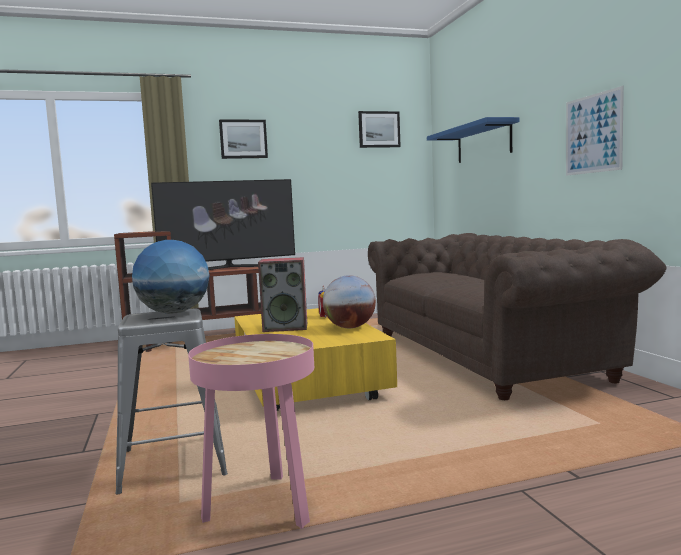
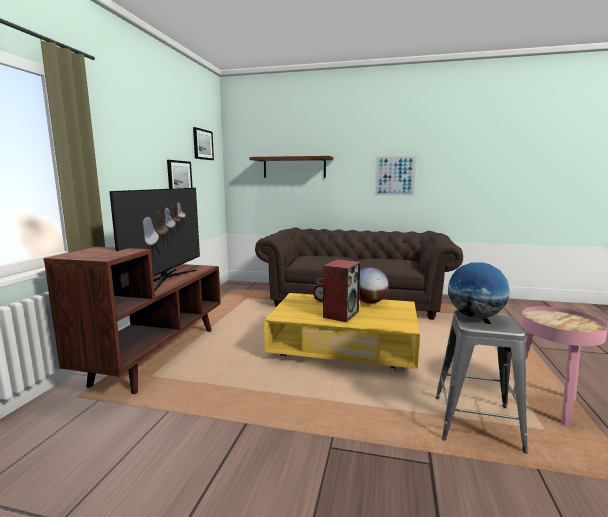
camera: 60 degrees left, 5 degrees up
picture [219,119,268,159] -> picture moved to [167,160,193,189]
blue shelf [427,117,519,163] -> brown shelf [249,156,333,178]

